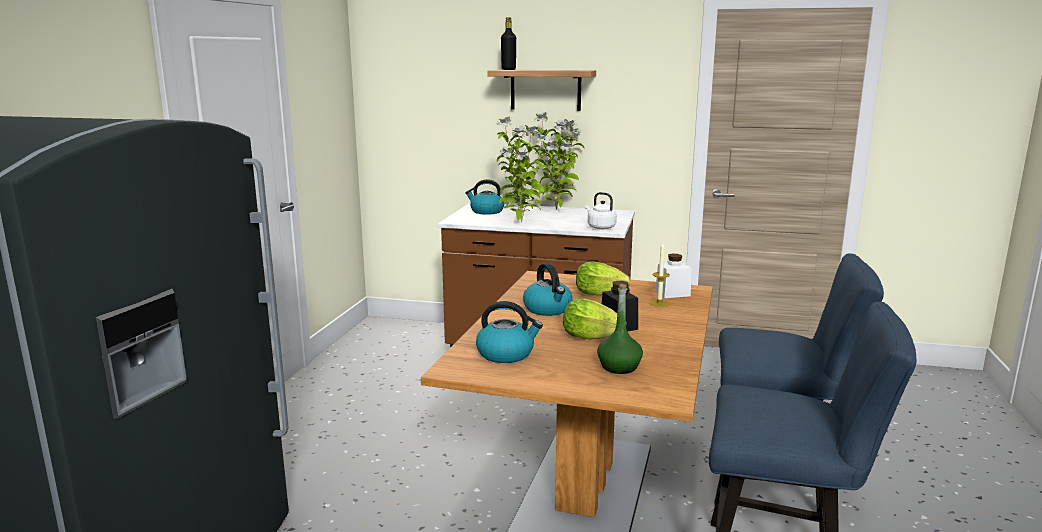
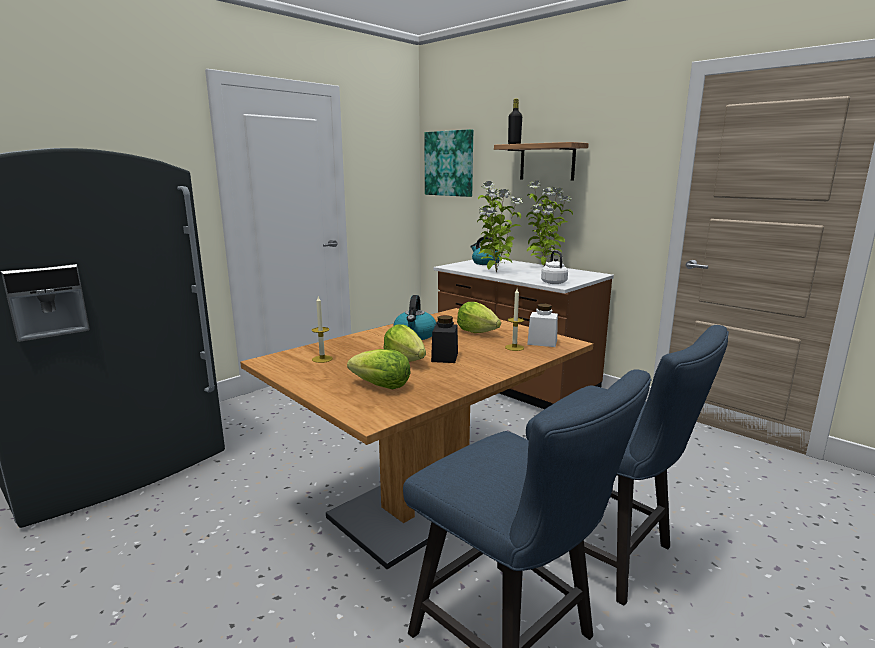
camera: 30 degrees right, 0 degrees up
kettle [476,301,543,363] -> candle [312,296,333,363]
green bottle [597,284,643,374] -> lettuce [347,349,410,389]
none -> picture [424,129,473,197]

